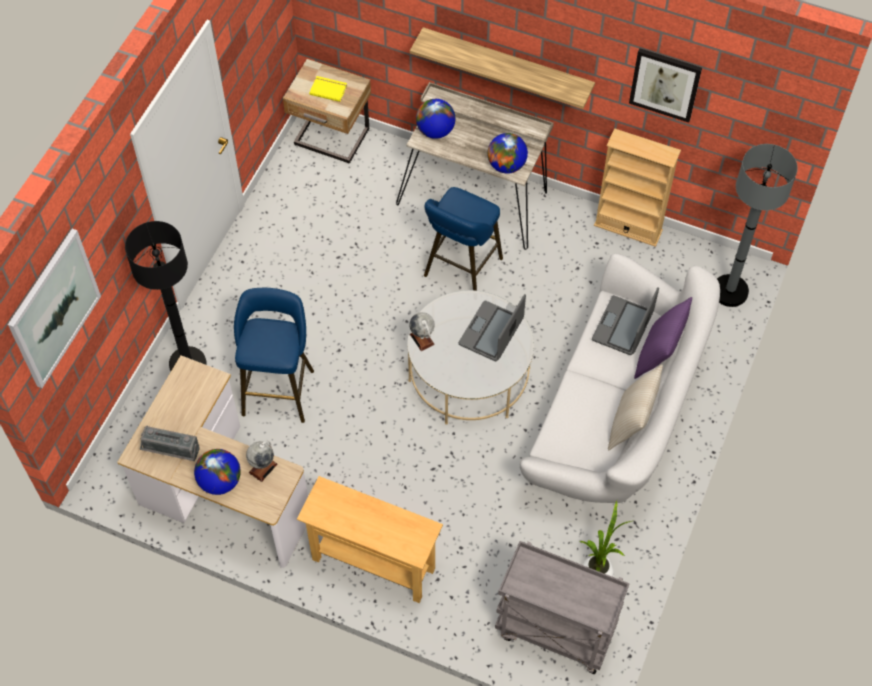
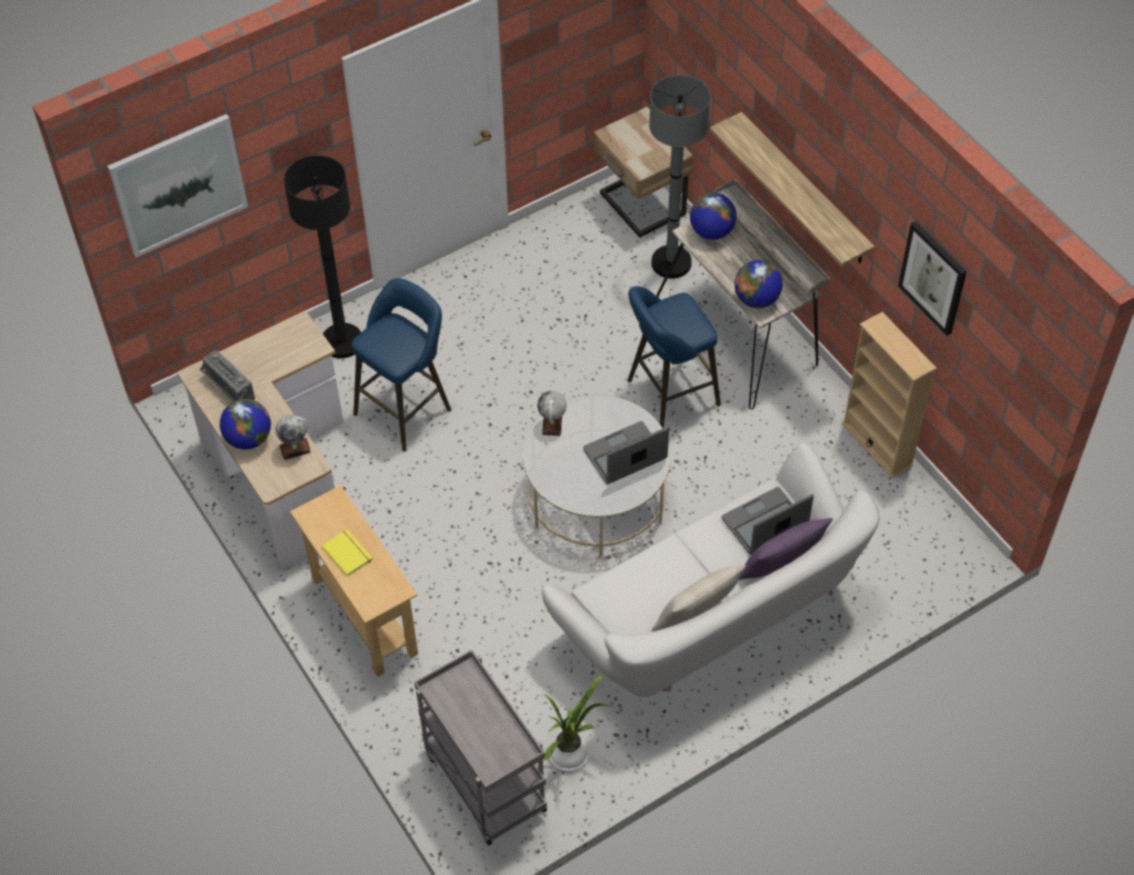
camera: 35 degrees right, 5 degrees down
yellow book [309,76,347,102] -> yellow book moved to [322,529,373,577]
grey floor lamp [717,144,798,307] -> grey floor lamp moved to [649,75,710,279]

